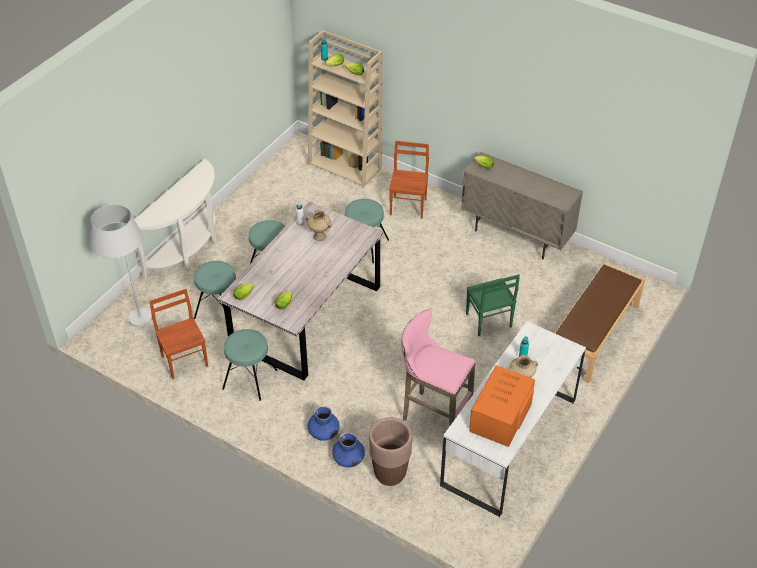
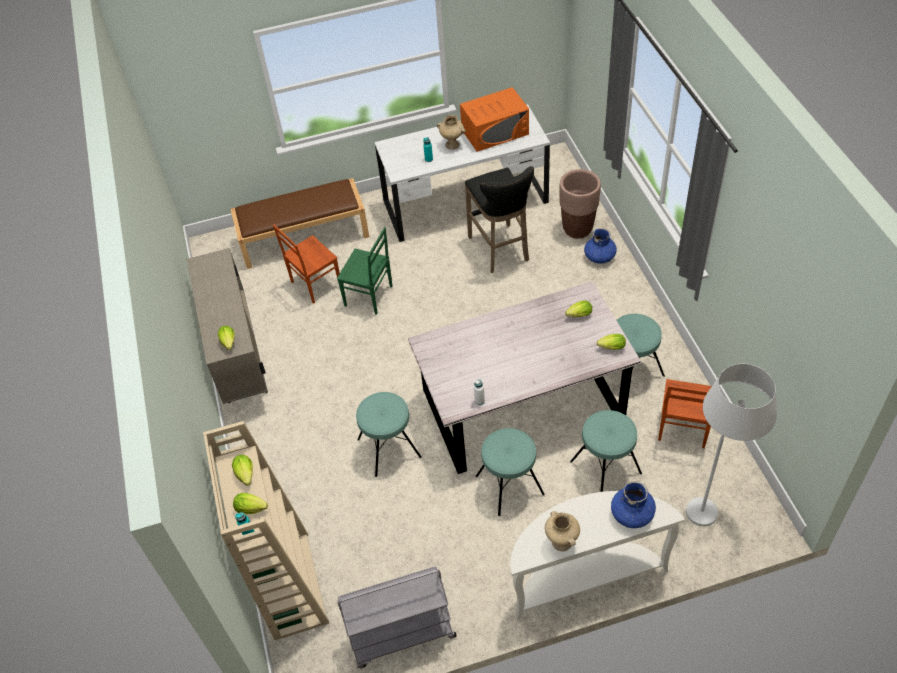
camera: 135 degrees left, 5 degrees up
beige vase [306,210,332,241] -> beige vase moved to [545,511,580,551]
blue vase [308,406,339,441] -> blue vase moved to [611,481,656,528]
brown chair [389,141,429,219] -> brown chair moved to [273,224,340,304]
pink stool [401,310,476,427] -> black stool [465,166,534,273]
green chair [466,274,520,336] -> green chair turned 90 degrees clockwise [337,227,392,315]
none -> grey cart [338,566,457,668]

